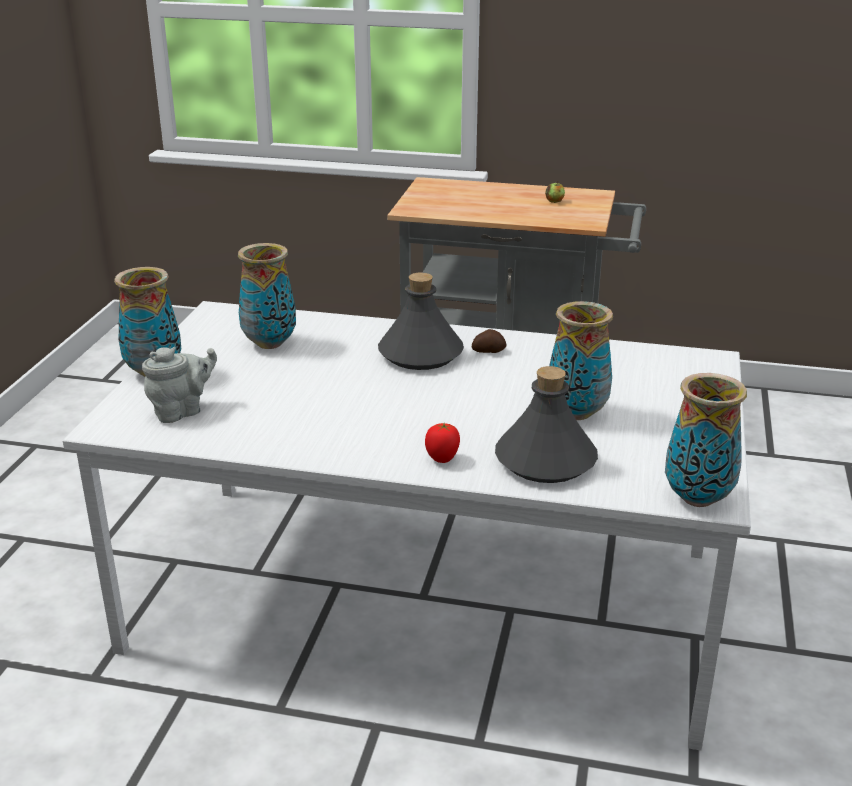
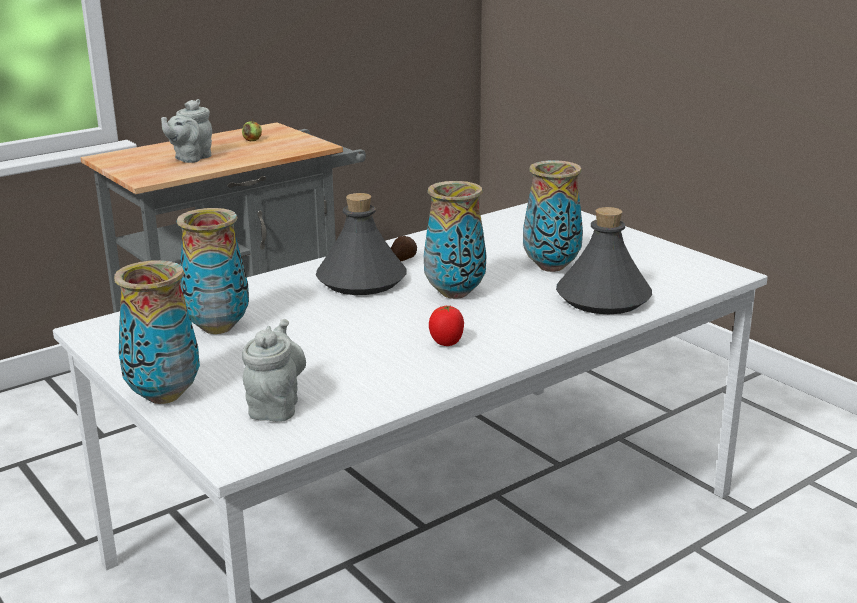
camera: 50 degrees left, 5 degrees down
tomato [425,423,460,463] -> tomato moved to [429,305,464,346]
vase [665,373,747,507] -> vase moved to [424,181,486,299]
none -> grey teapot [161,99,212,163]

